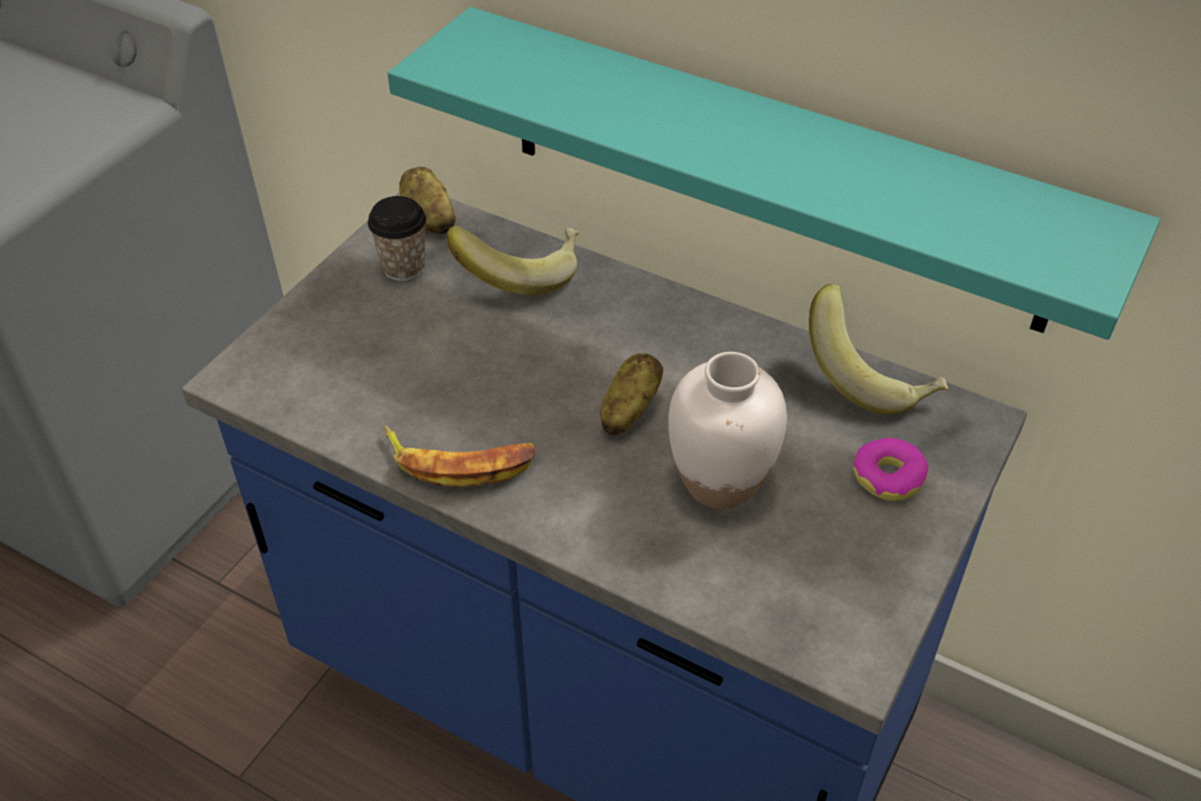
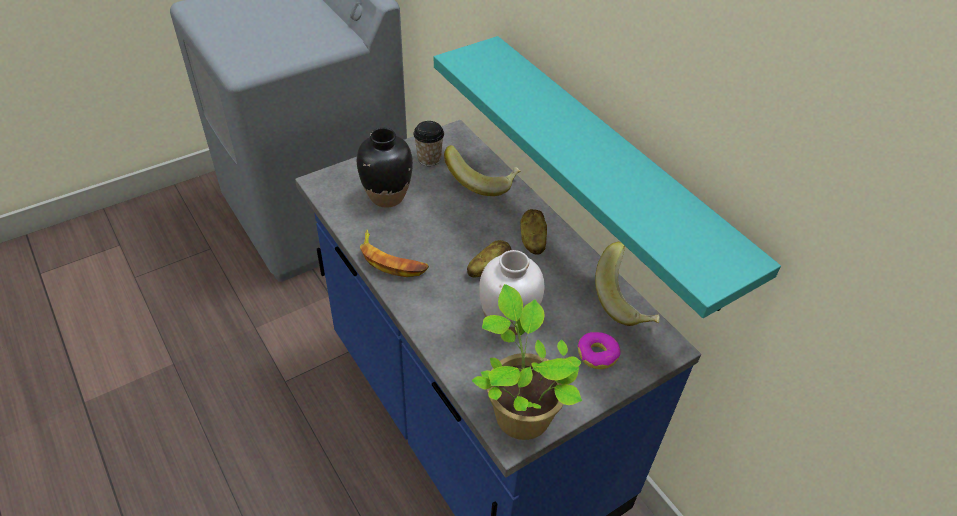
camera: 25 degrees right, 0 degrees up
potato [399,167,456,234] -> potato moved to [520,209,547,255]
none -> black vase [357,128,413,208]
none -> potted plant [472,284,582,440]

